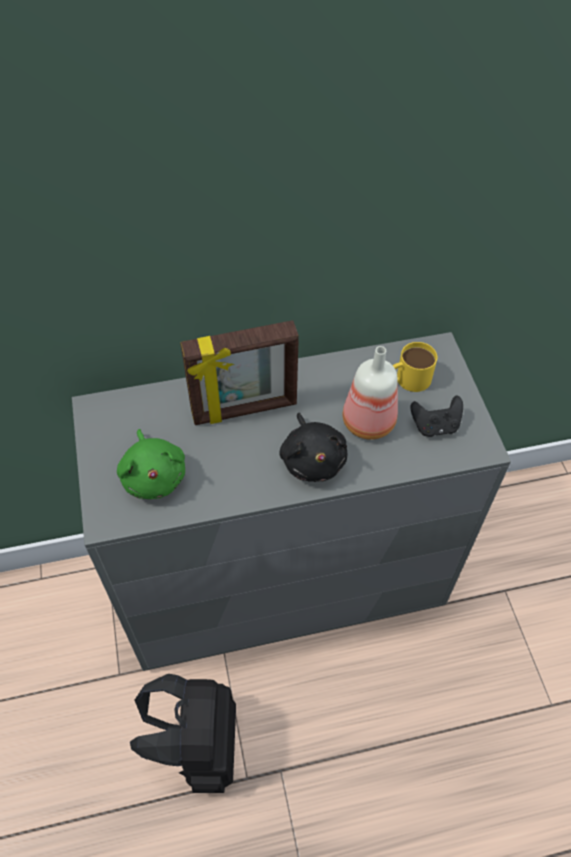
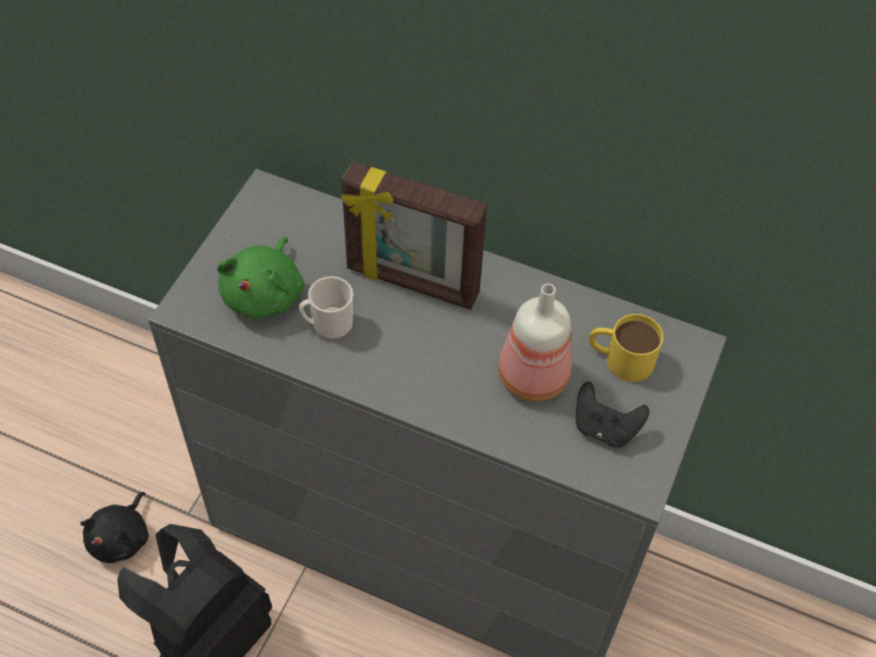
camera: 35 degrees right, 0 degrees up
black plush toy [280,413,347,482] -> black plush toy moved to [80,492,149,563]
none -> mug [299,276,353,340]

